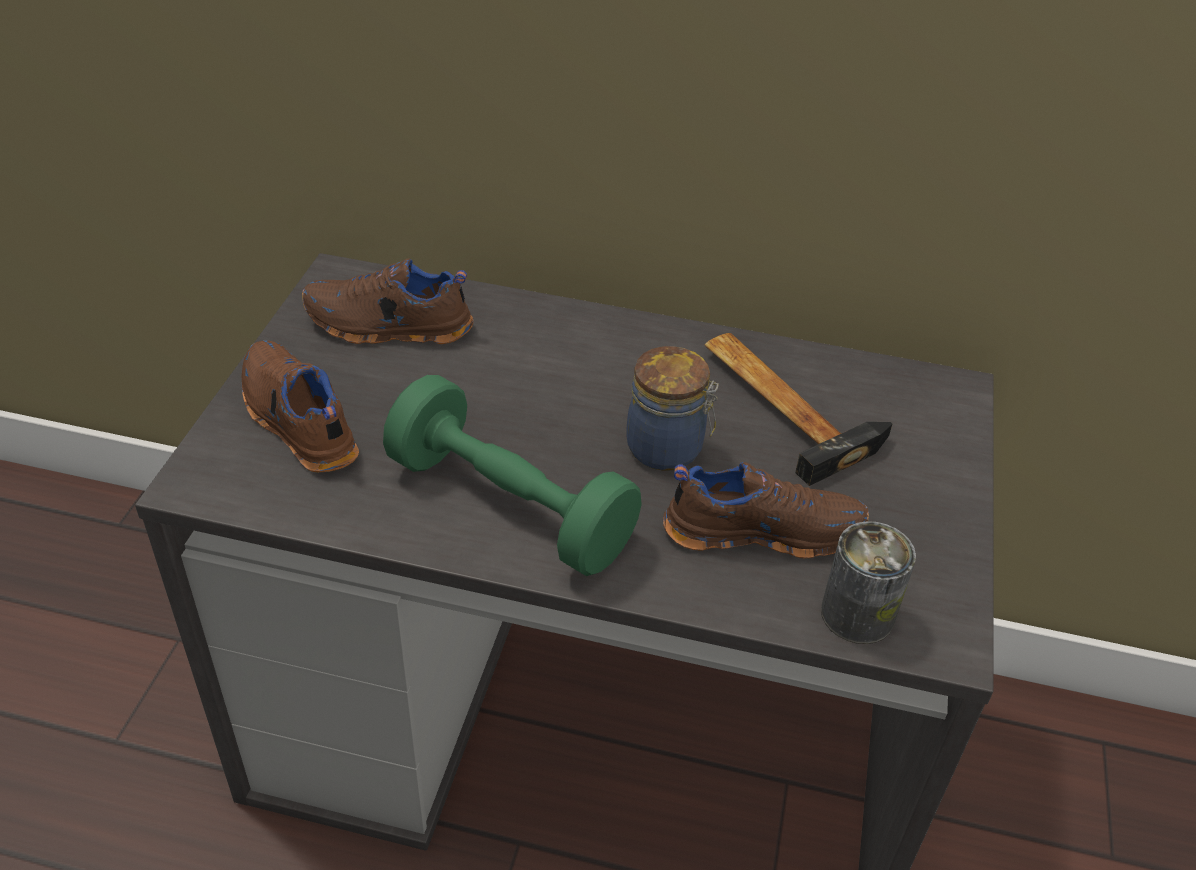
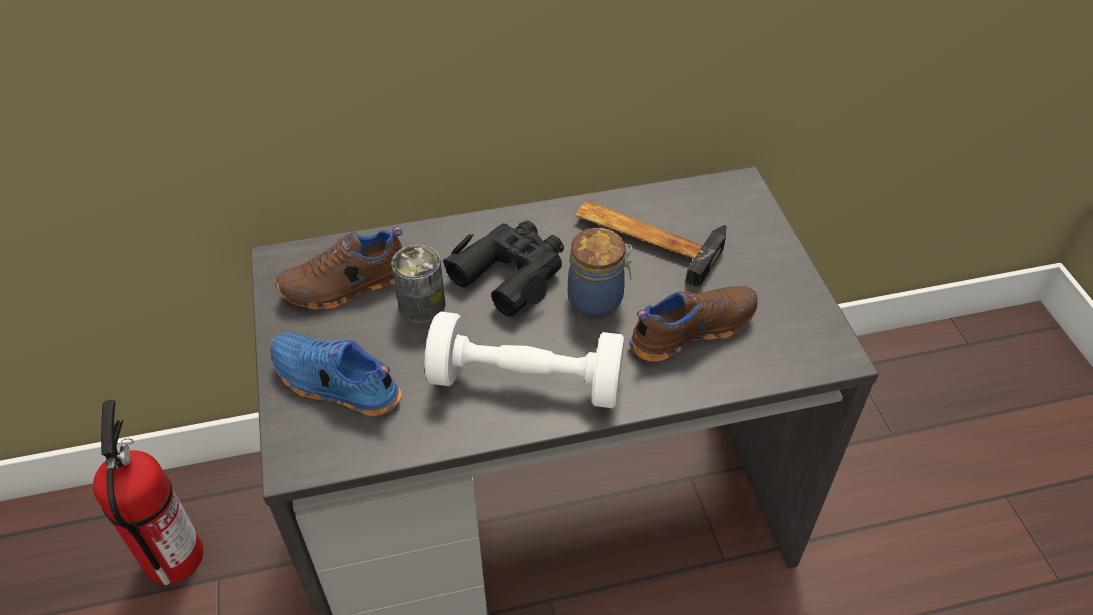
camera: 25 degrees left, 5 degrees up
brown shoe [242,340,359,472] -> blue shoe [270,332,402,417]
green dumbbell [383,375,642,576] -> white dumbbell [424,311,624,408]
can [821,521,916,644] -> can moved to [391,244,446,323]
none -> fire extinguisher [93,400,204,585]
none -> black binoculars [443,220,564,317]

